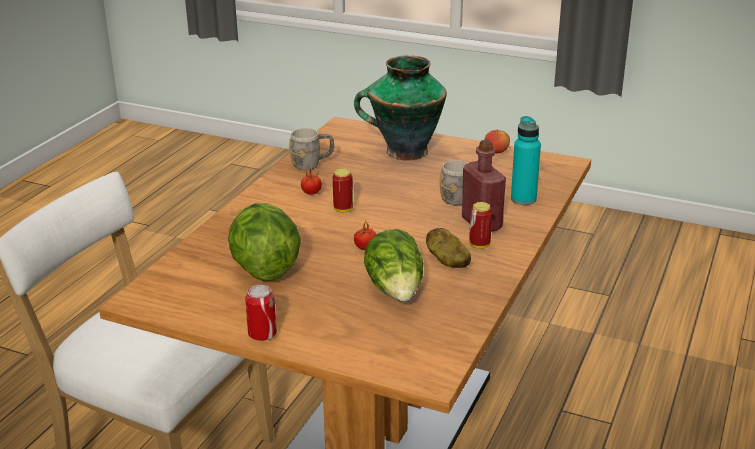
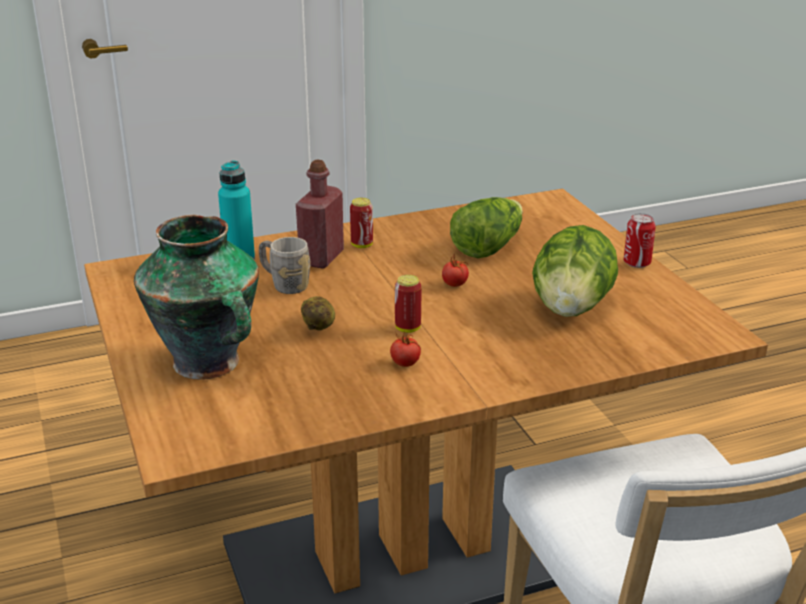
camera: 135 degrees left, 0 degrees up
grey mug [289,128,334,170] -> none
potato [426,228,471,268] -> potato moved to [301,296,335,330]
apple [485,130,510,153] -> none

